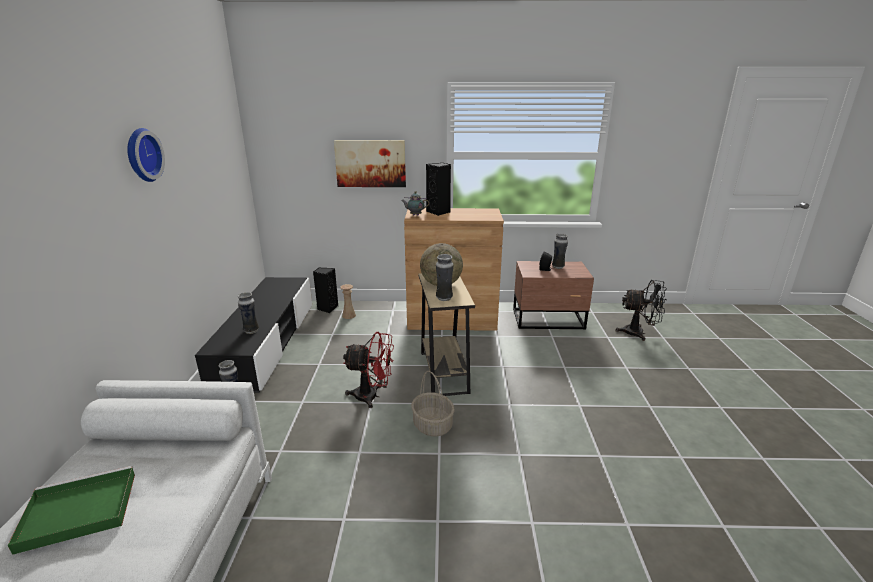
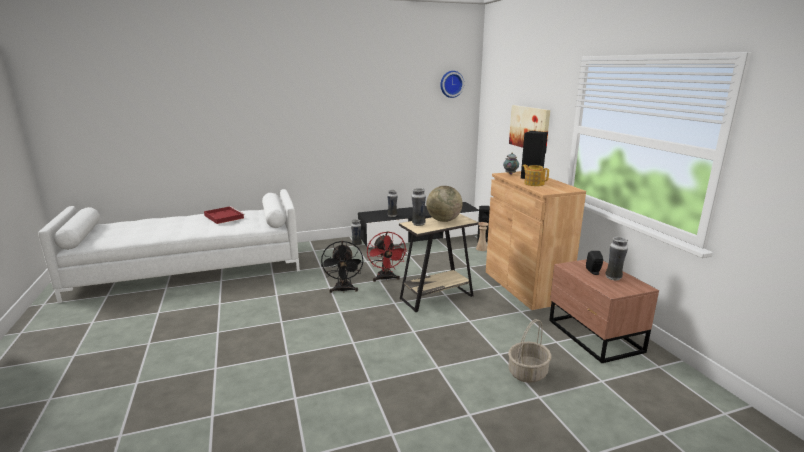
camera: 70 degrees right, 5 degrees down
green tray [7,466,135,555] -> red tray [204,206,245,224]
wall clock [127,128,165,182] -> wall clock moved to [440,71,464,98]
basket [411,371,455,436] -> basket moved to [508,319,552,383]
black fan [616,280,667,341] -> black fan moved to [321,241,363,293]
none -> teapot [522,165,549,186]

